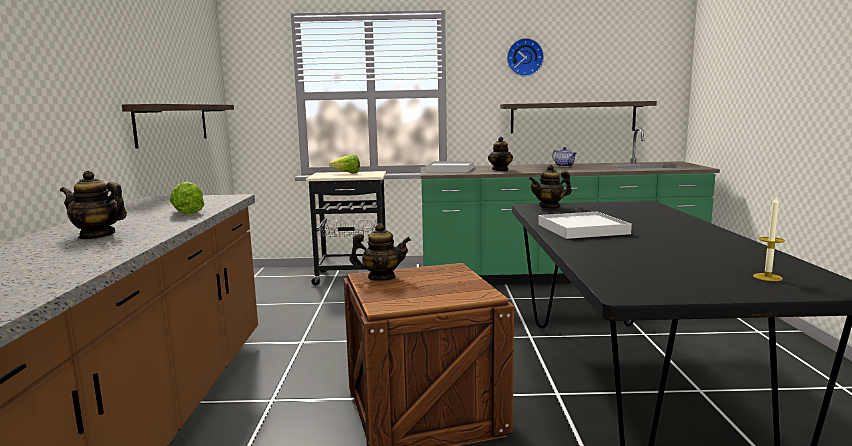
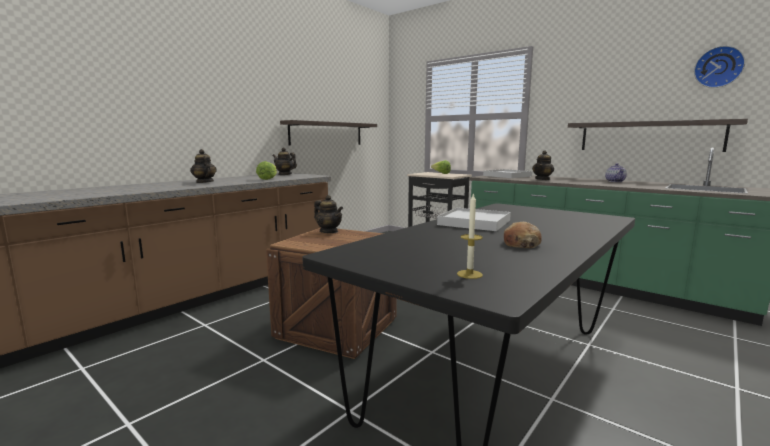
camera: 40 degrees right, 0 degrees up
wall clock [507,38,544,77] -> wall clock moved to [694,46,745,88]
teapot [529,164,572,209] -> teapot moved to [273,148,297,175]
none -> bread [504,222,542,248]

